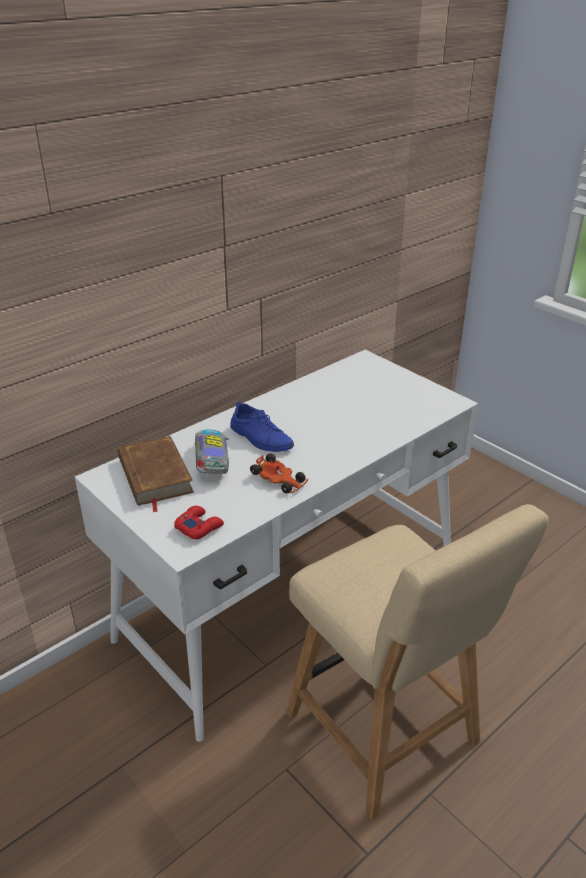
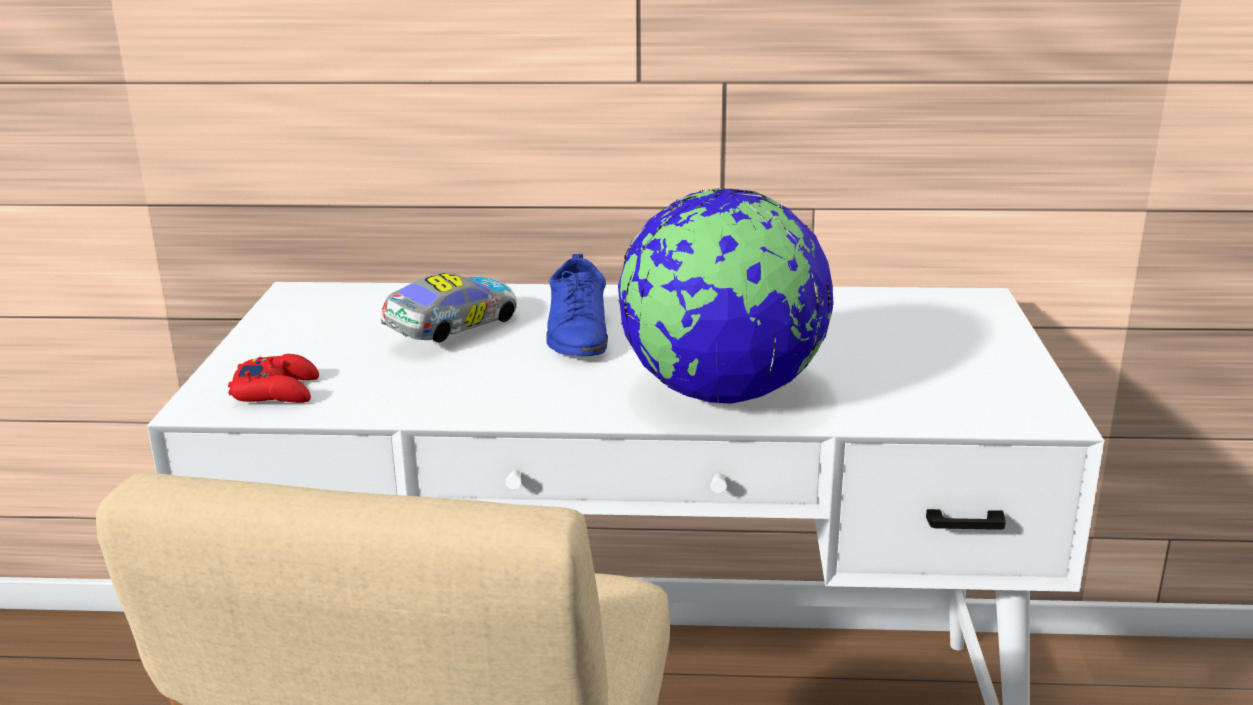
camera: 45 degrees right, 10 degrees down
brown book [118,436,194,512] -> none
toy car [250,454,309,493] -> none
none -> globe [618,188,834,404]

